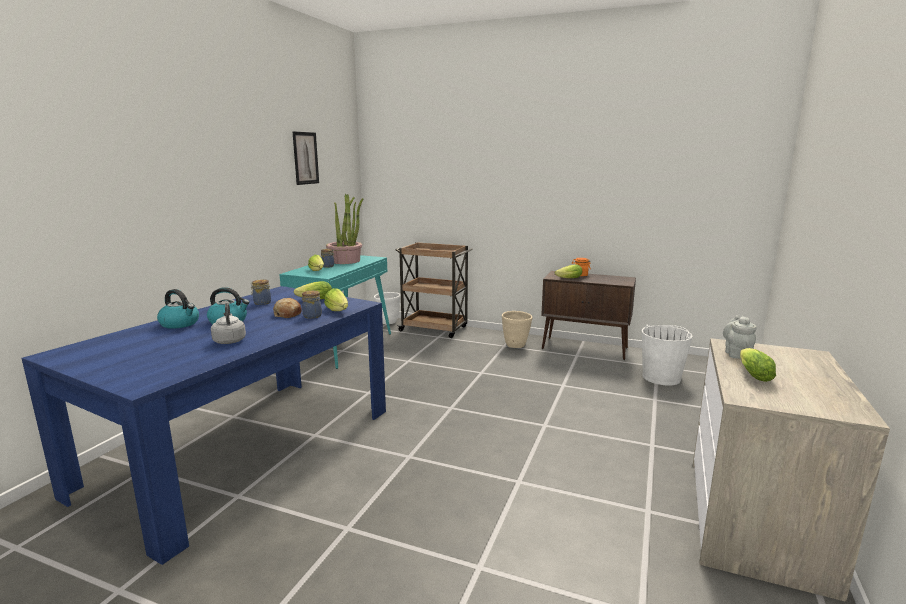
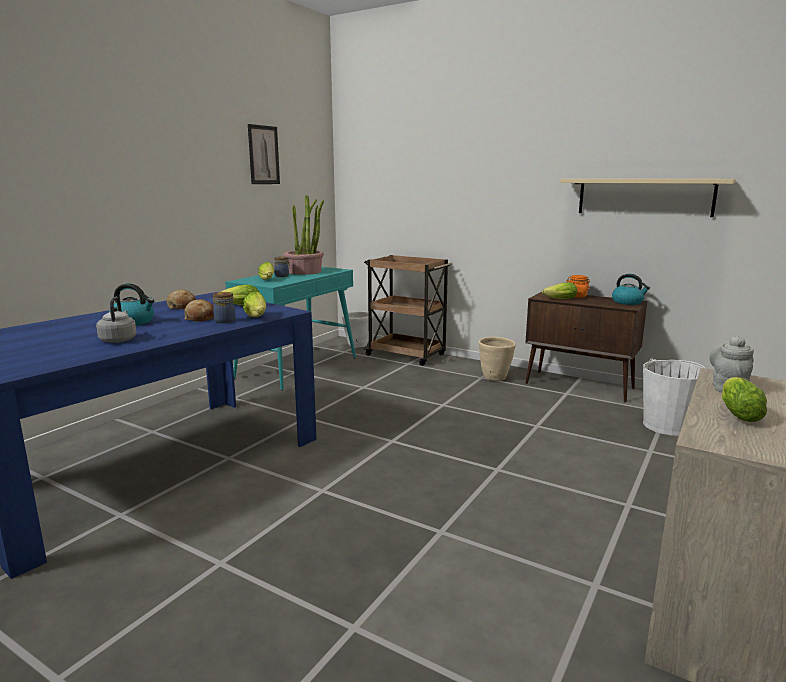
camera: 10 degrees right, 0 degrees up
kettle [157,289,199,329] -> kettle moved to [612,274,650,305]
jar [251,279,271,305] -> bread [167,289,196,309]
none -> beige shelf [560,179,736,217]

